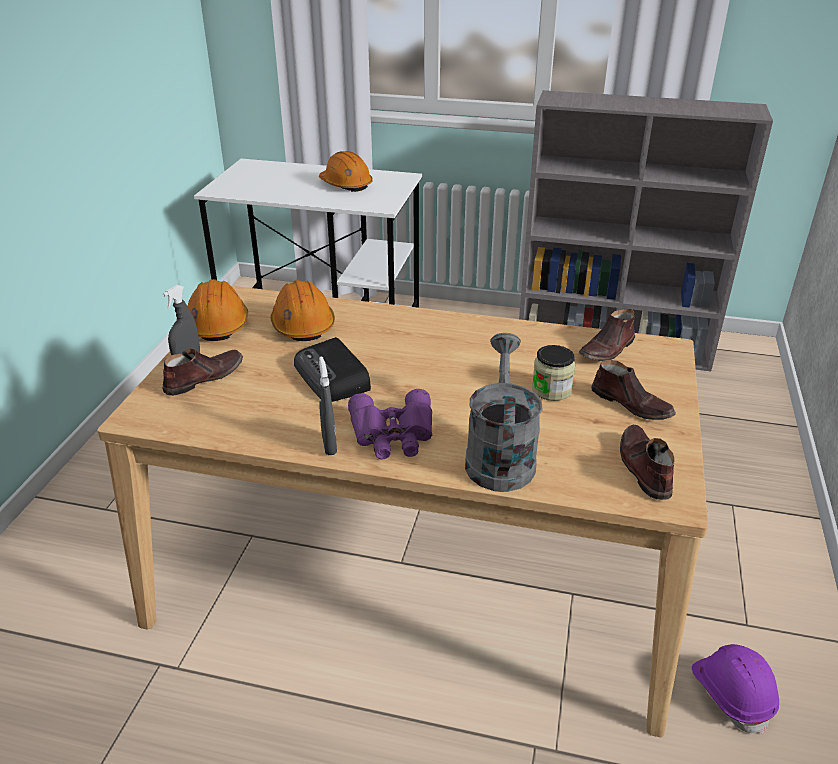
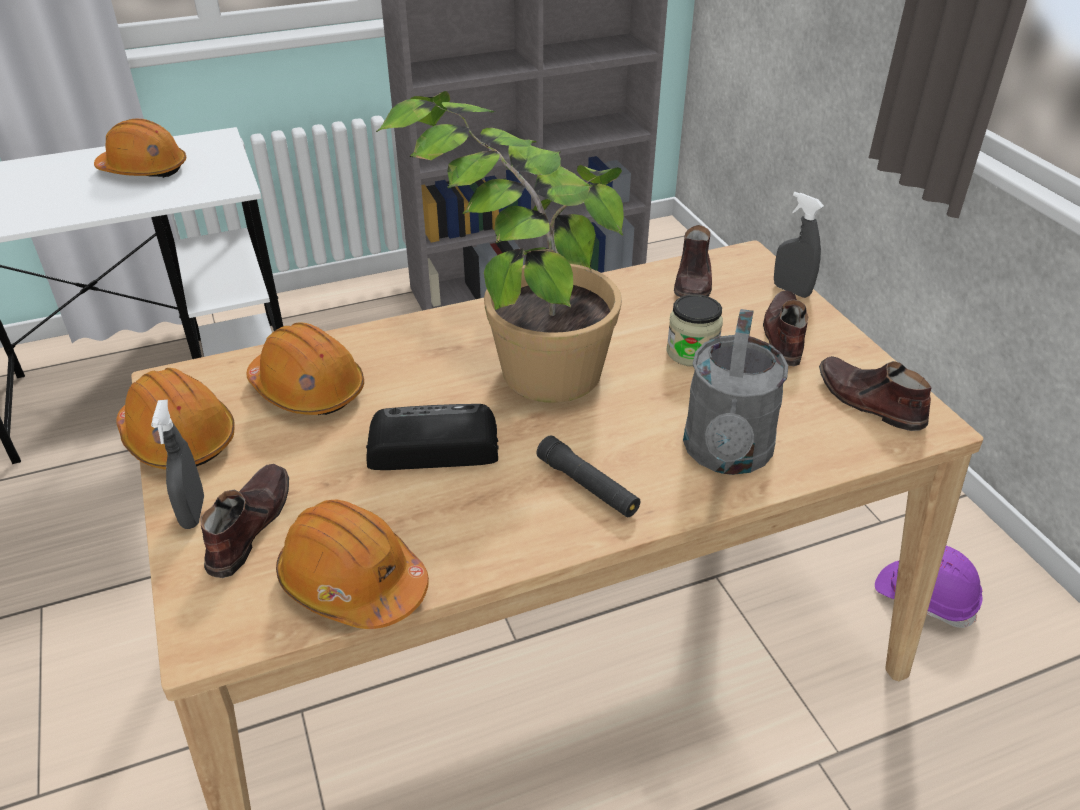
camera: 35 degrees left, 5 degrees up
radio [294,337,371,402] -> radio turned 150 degrees clockwise [366,404,499,470]
grey spray bottle [319,356,337,455] -> grey spray bottle moved to [774,192,824,298]
purple binoculars [348,389,432,460] -> black flashlight [537,435,640,517]
grey watering can [465,333,543,492] -> grey watering can turned 135 degrees counterclockwise [683,309,788,475]
brown shoe [591,360,676,420] -> brown shoe turned 90 degrees counterclockwise [763,290,808,366]
none -> orange hard hat [276,500,429,629]
none -> potted plant [376,91,624,403]

